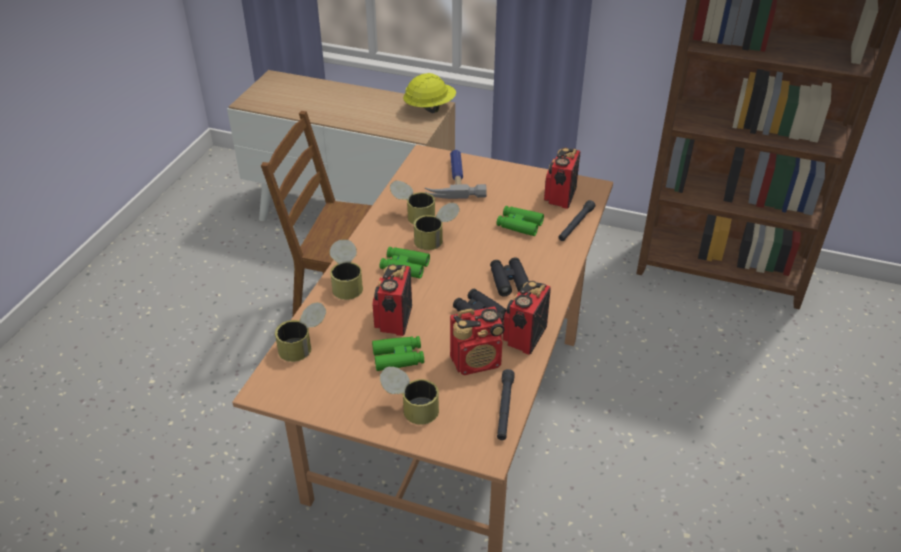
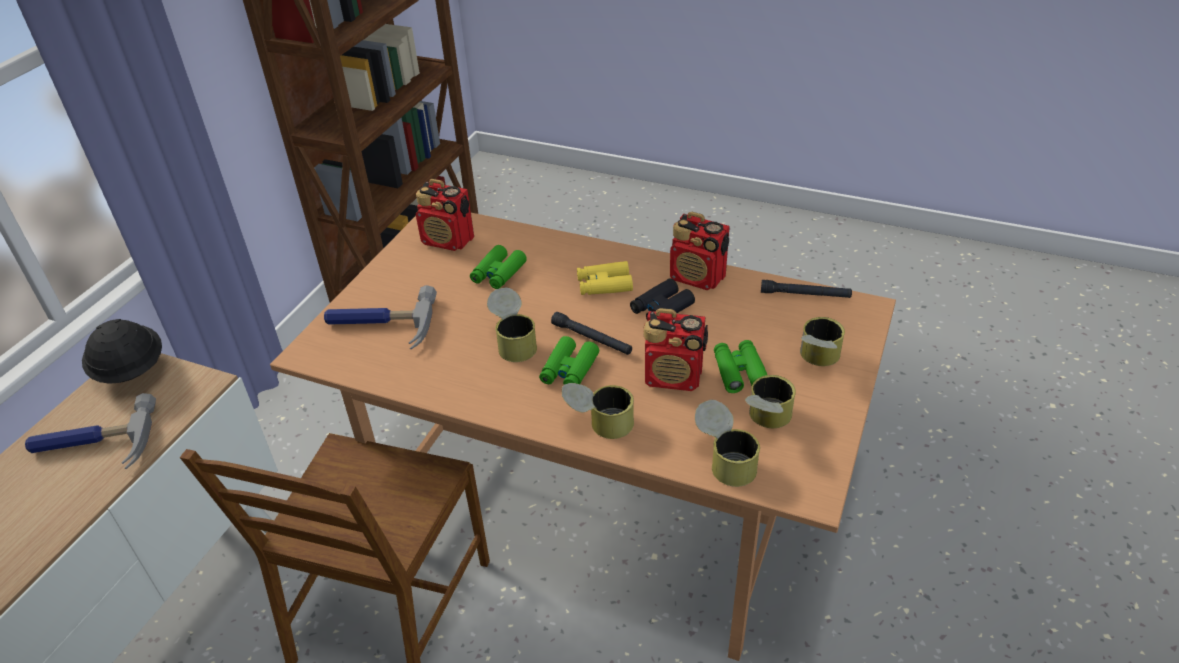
camera: 85 degrees left, 0 degrees up
can [390,181,435,224] -> can moved to [745,375,796,428]
yellow hard hat [403,73,456,113] -> black hard hat [82,319,162,384]
radio [450,306,505,375] -> none
black binoculars [490,257,529,297] -> yellow binoculars [577,261,633,295]
black flashlight [558,200,595,241] -> black flashlight moved to [551,312,632,355]
none -> hammer [25,393,156,469]

